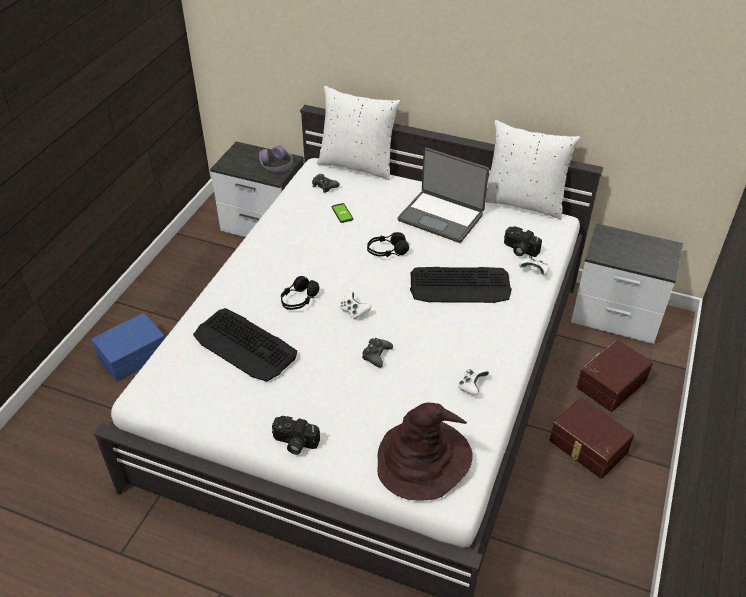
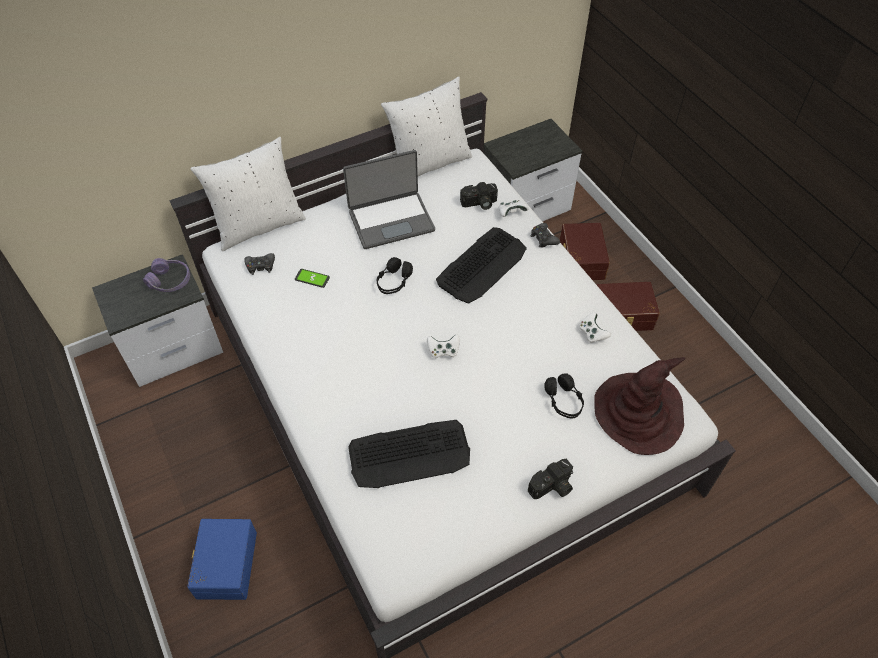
camera: 50 degrees left, 10 degrees up
black headphones [281,276,319,310] -> black headphones moved to [544,374,584,418]
black game controller [362,338,393,368] -> black game controller moved to [531,223,560,248]

